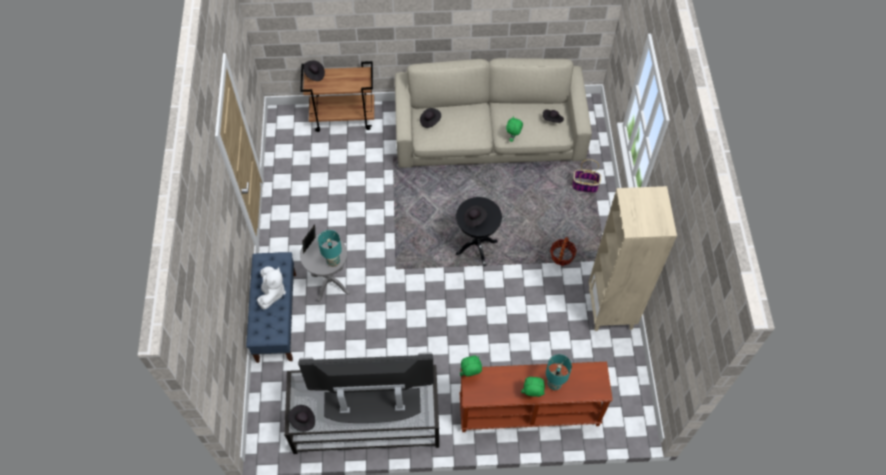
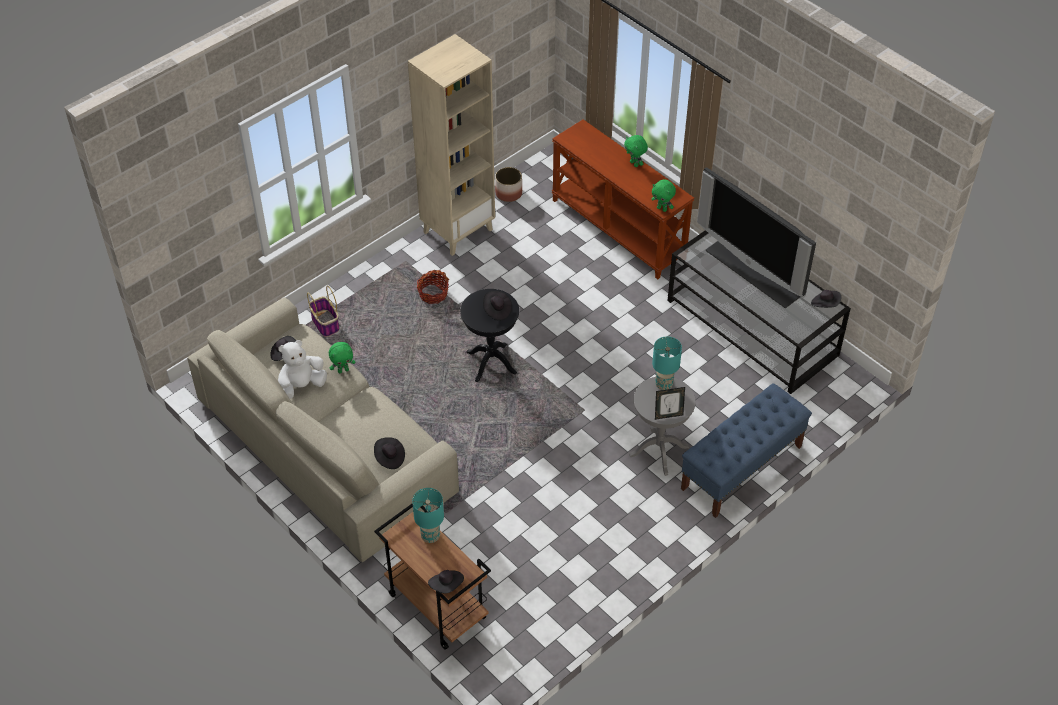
camera: 130 degrees left, 10 degrees down
white plush toy [257,266,286,310] -> white plush toy moved to [278,340,327,399]
turquoise table lamp [546,354,572,390] -> turquoise table lamp moved to [412,488,444,543]
none -> planter [495,167,522,202]

